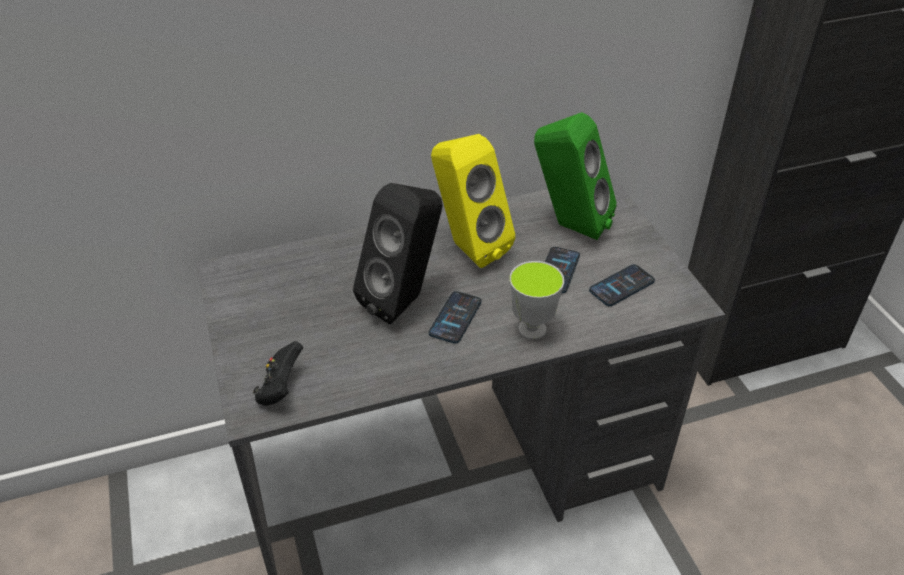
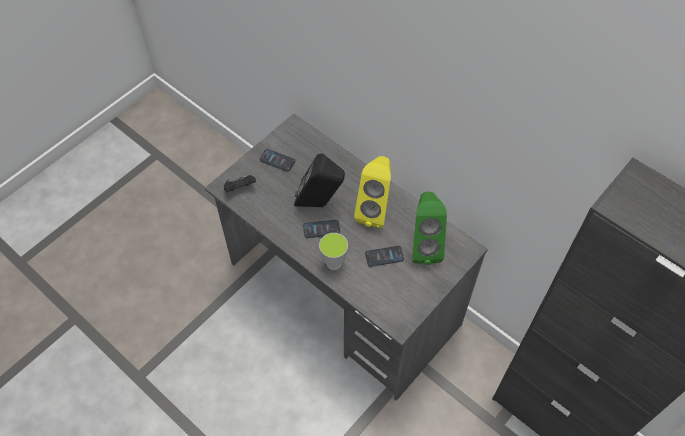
camera: 60 degrees right, 15 degrees up
phone [589,264,655,306] -> phone moved to [259,149,295,172]

